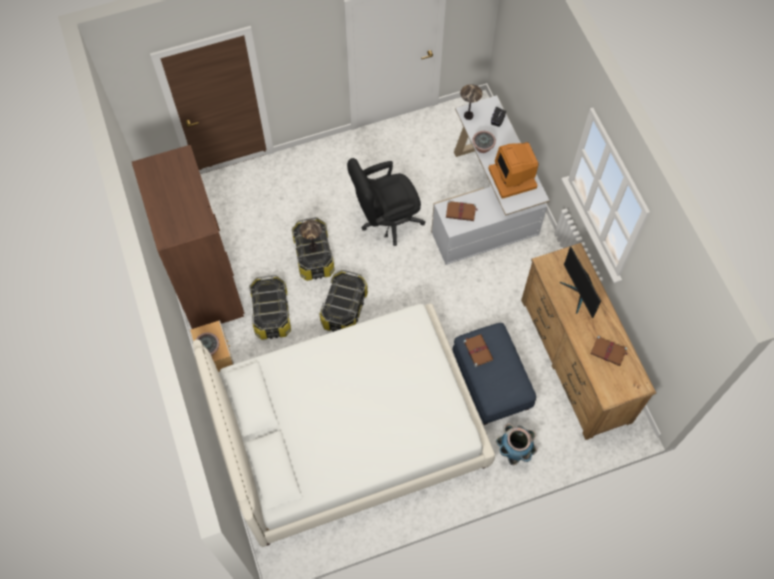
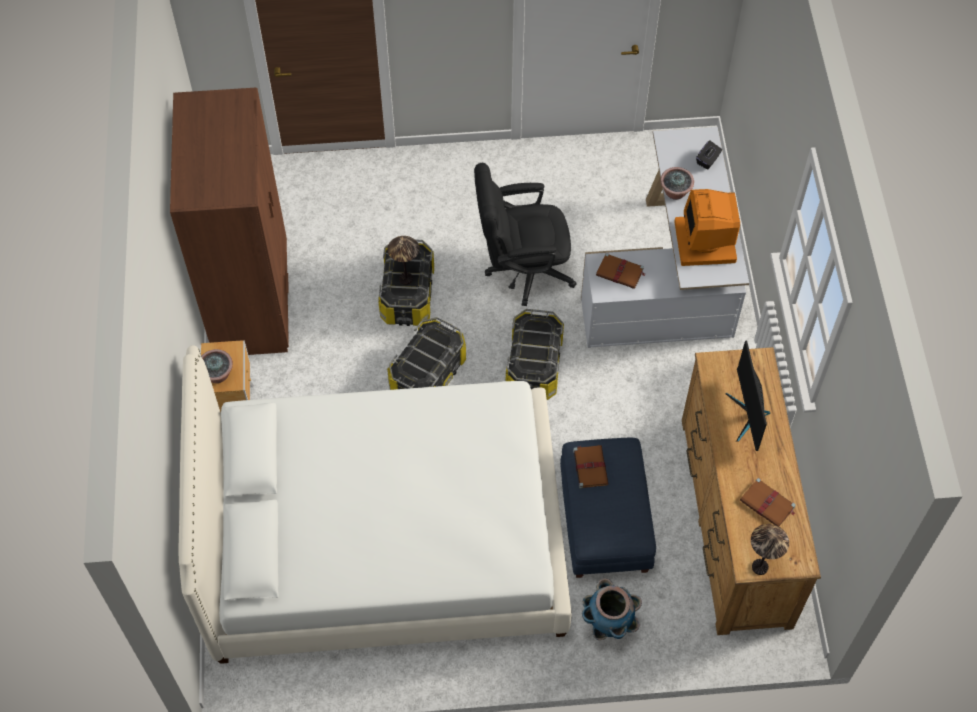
camera: 15 degrees right, 5 degrees down
storage box [250,275,291,340] -> storage box moved to [506,309,564,400]
table lamp [460,84,482,120] -> table lamp moved to [751,524,789,575]

